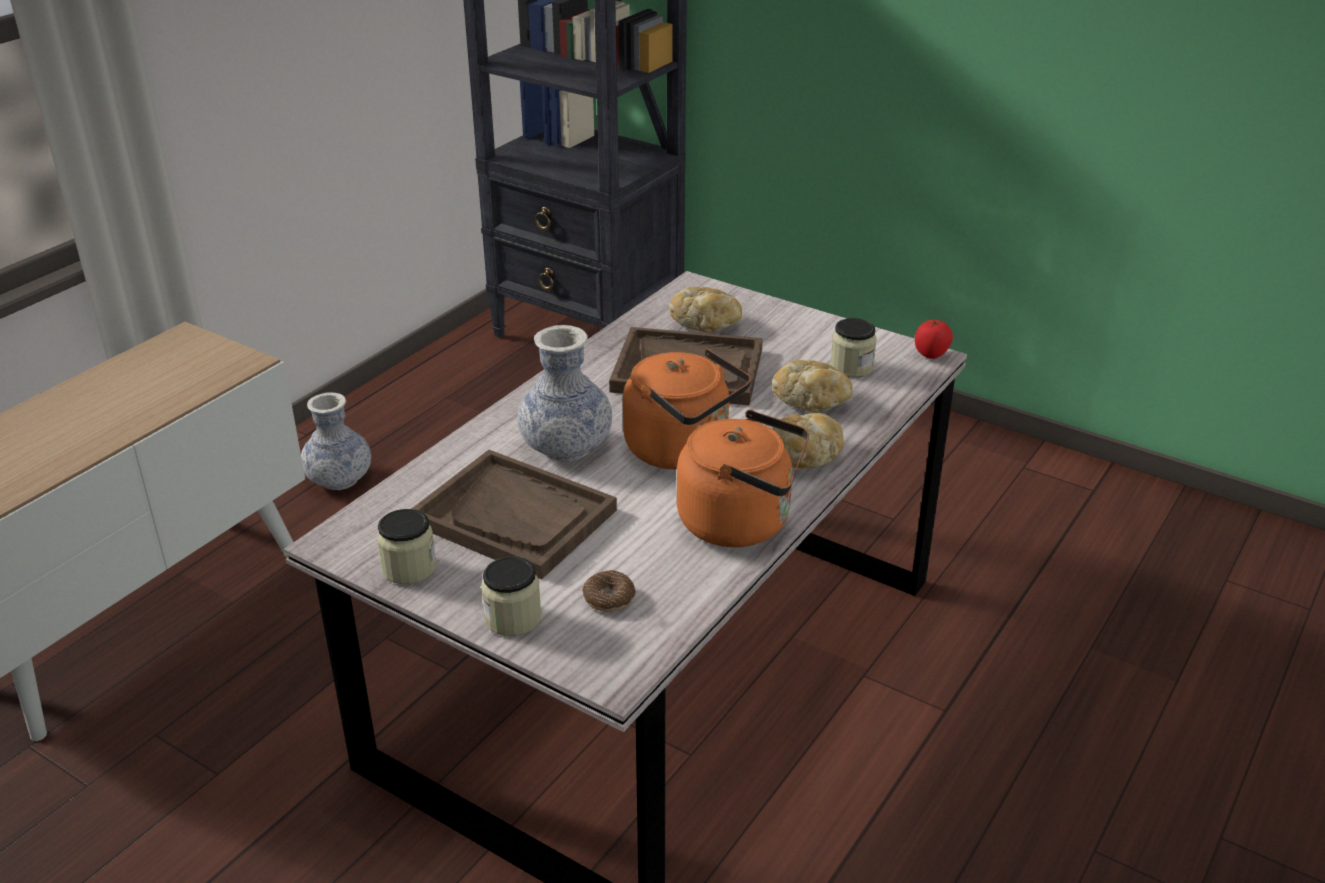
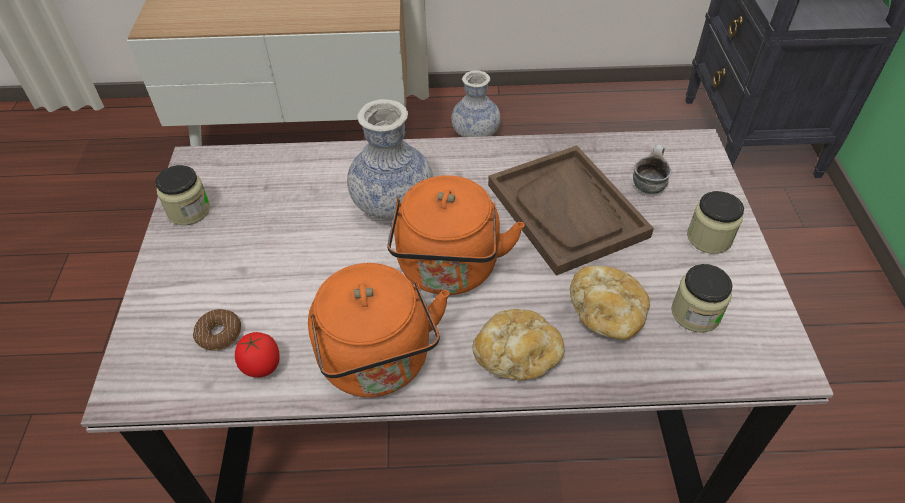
camera: 55 degrees right, 15 degrees up
brown tray [412,450,617,580] -> none
jar [481,557,541,636] -> jar moved to [687,191,744,254]
bread [669,287,742,332] -> mug [633,144,671,194]
tomato [915,320,953,359] -> tomato moved to [235,332,280,378]

